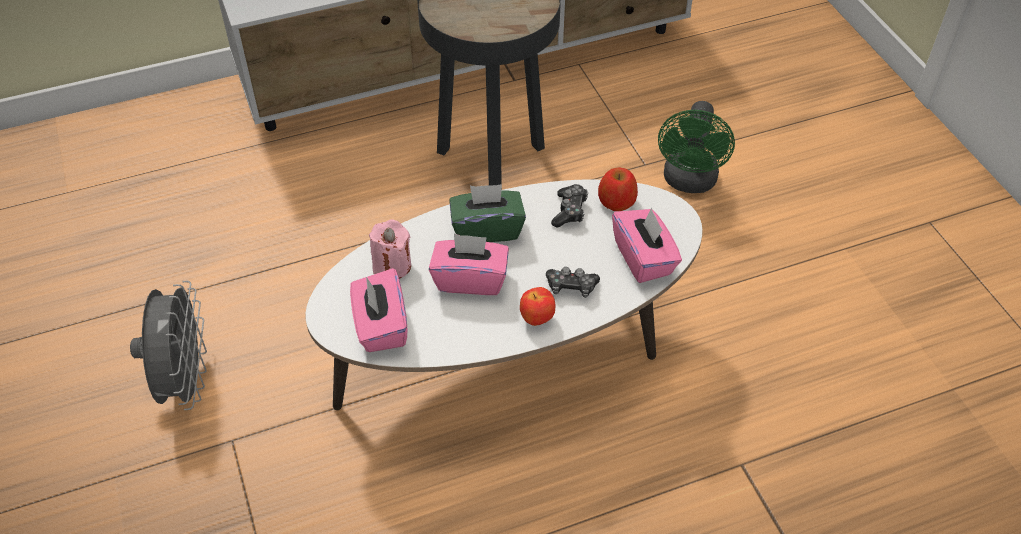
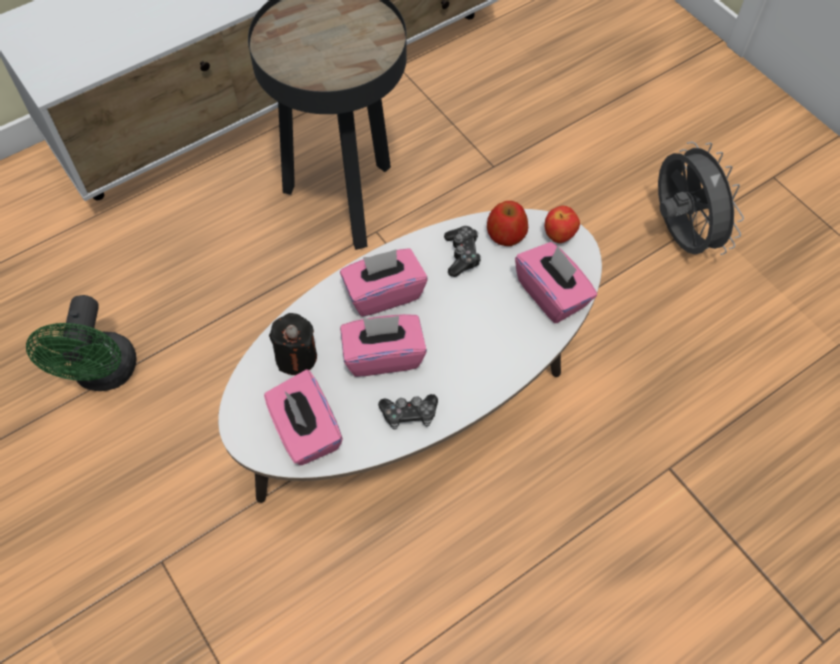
camera: 15 degrees left, 10 degrees up
grey fan [130,281,207,410] -> grey fan moved to [658,142,744,255]
pink candle [369,219,411,279] -> black candle [269,313,317,375]
green tissue box [449,184,526,242] -> pink tissue box [340,248,428,317]
apple [520,287,555,326] -> apple moved to [545,206,580,243]
game controller [546,267,600,298] -> game controller moved to [378,394,438,429]
green fan [658,101,735,193] -> green fan moved to [26,295,137,391]

